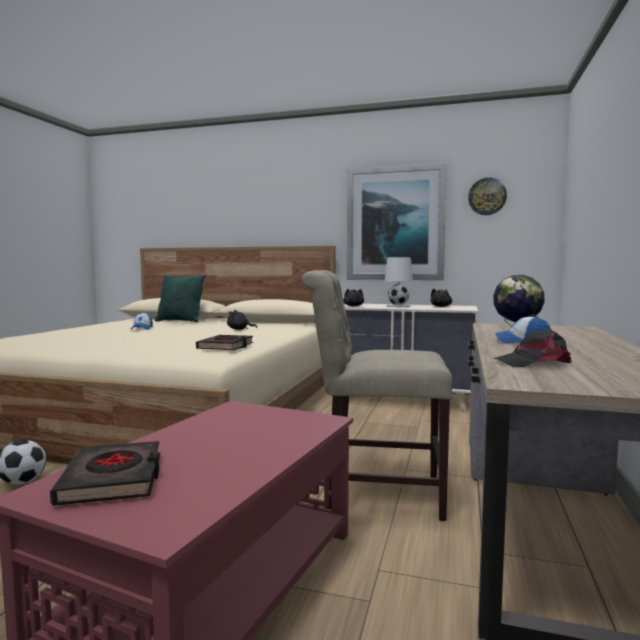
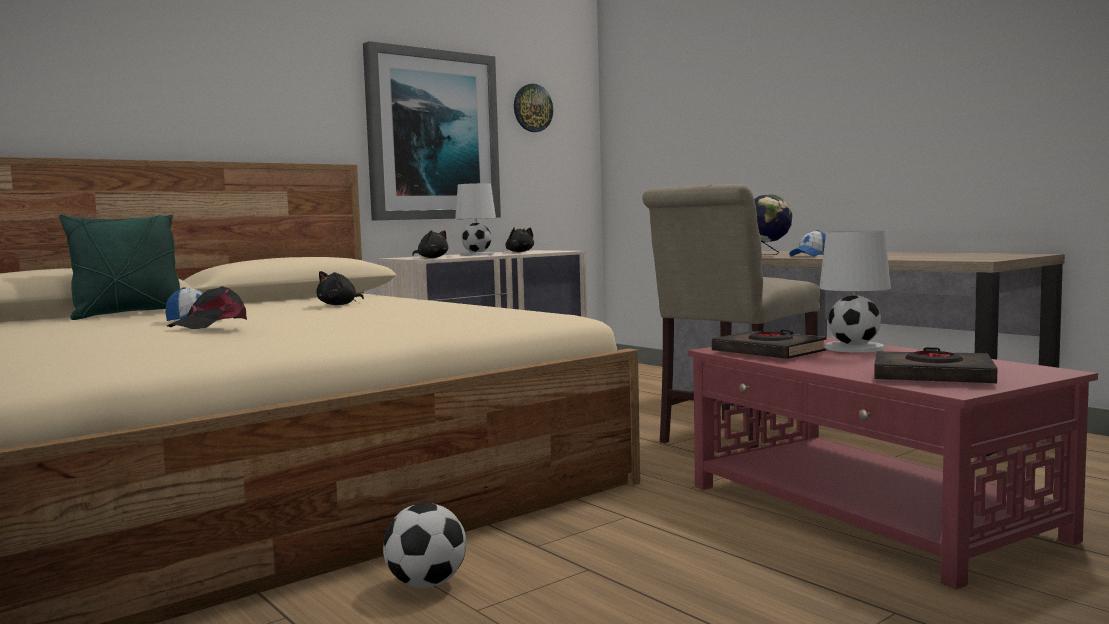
camera: 55 degrees left, 0 degrees up
black book [196,335,253,350] -> black book moved to [712,330,826,359]
black cap [493,329,572,367] -> black cap moved to [167,286,247,329]
none -> white table lamp [819,231,891,353]

